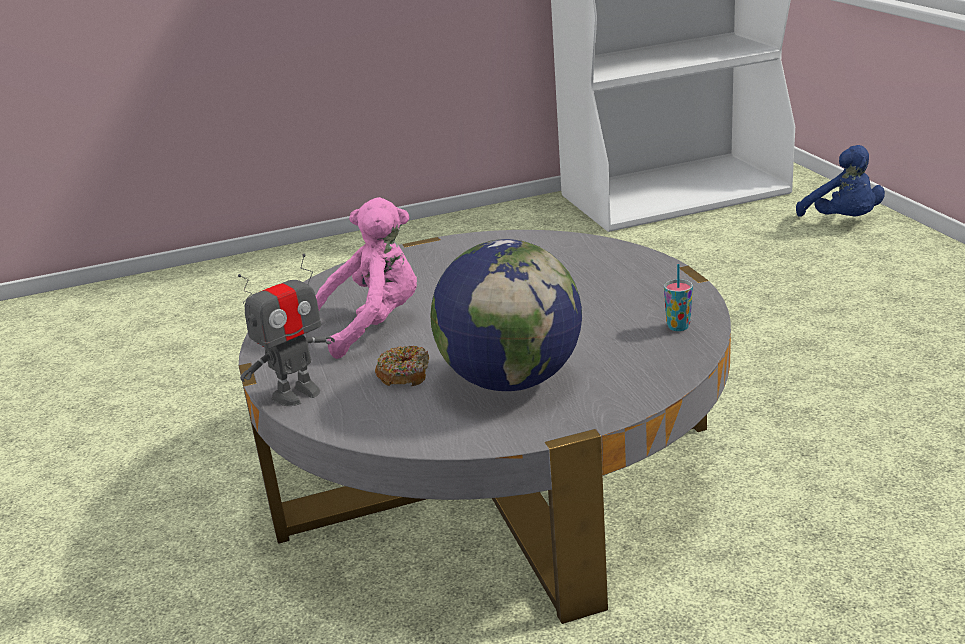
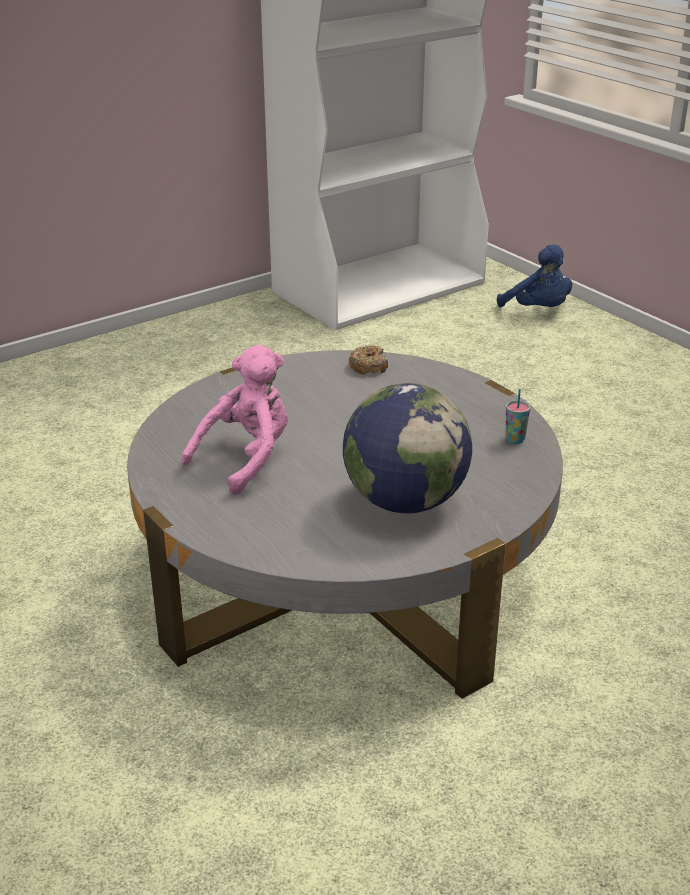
camera: 20 degrees left, 5 degrees up
toy robot [238,254,335,406] -> none
donut [375,346,430,386] -> donut moved to [349,345,388,375]

